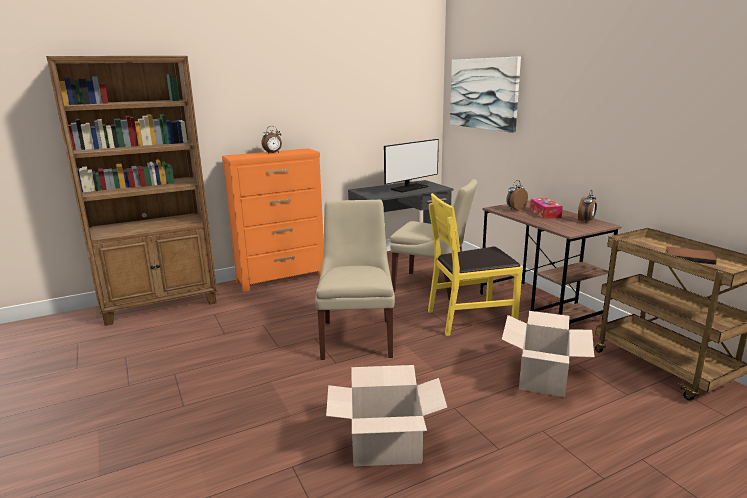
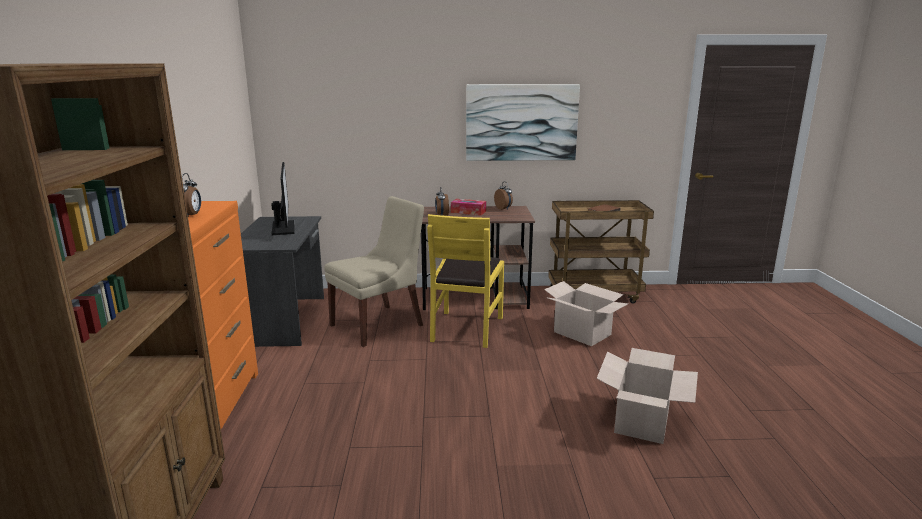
camera: 65 degrees left, 0 degrees up
beige chair [315,200,395,360] -> none
picture [450,57,521,133] -> picture moved to [466,84,580,161]

